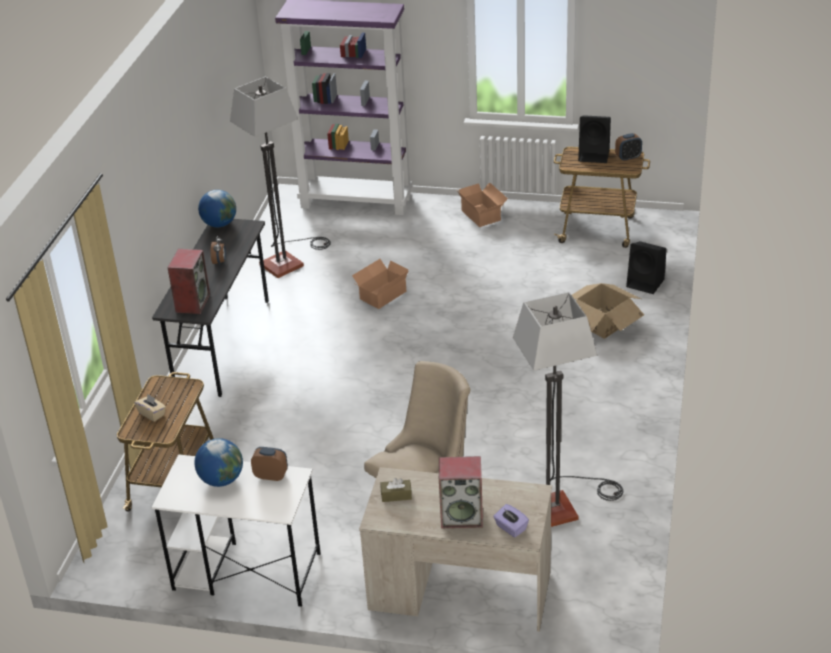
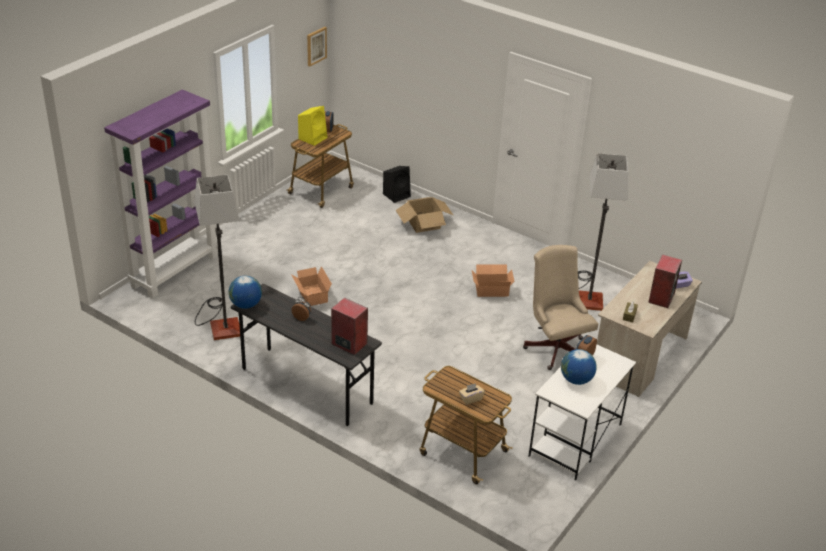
camera: 70 degrees left, 0 degrees up
cardboard box [457,183,508,227] -> cardboard box moved to [472,264,514,297]
black speaker [578,115,611,163] -> yellow speaker [298,106,328,146]
none -> picture [307,27,327,67]

